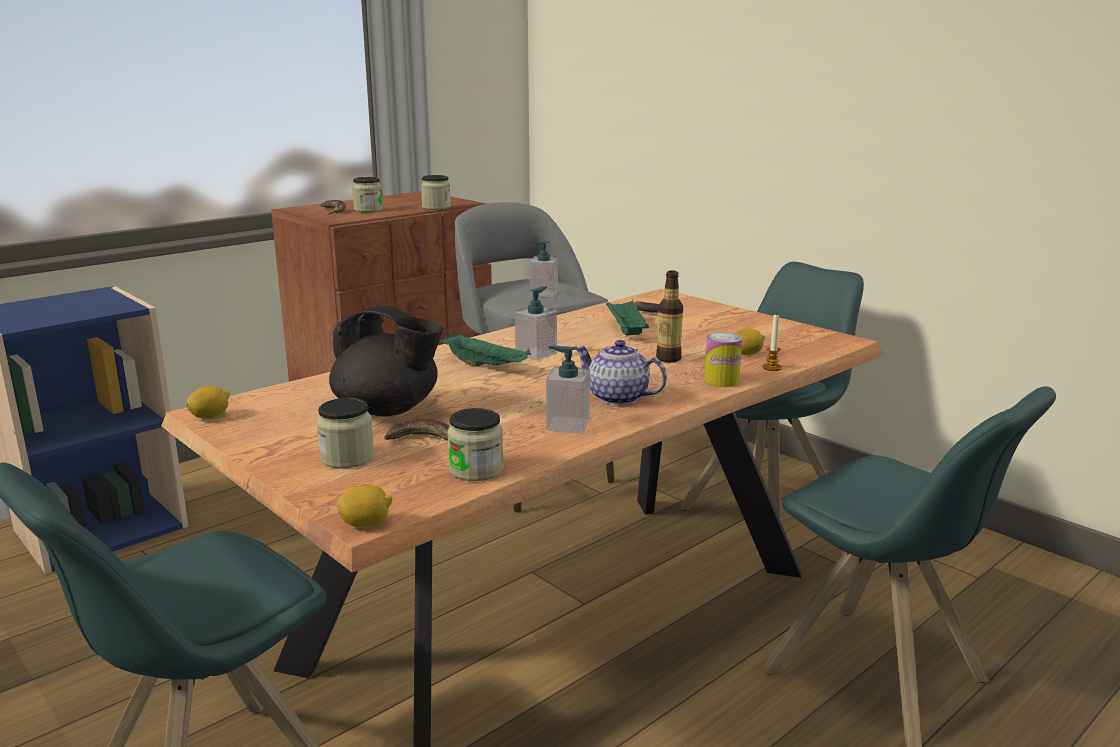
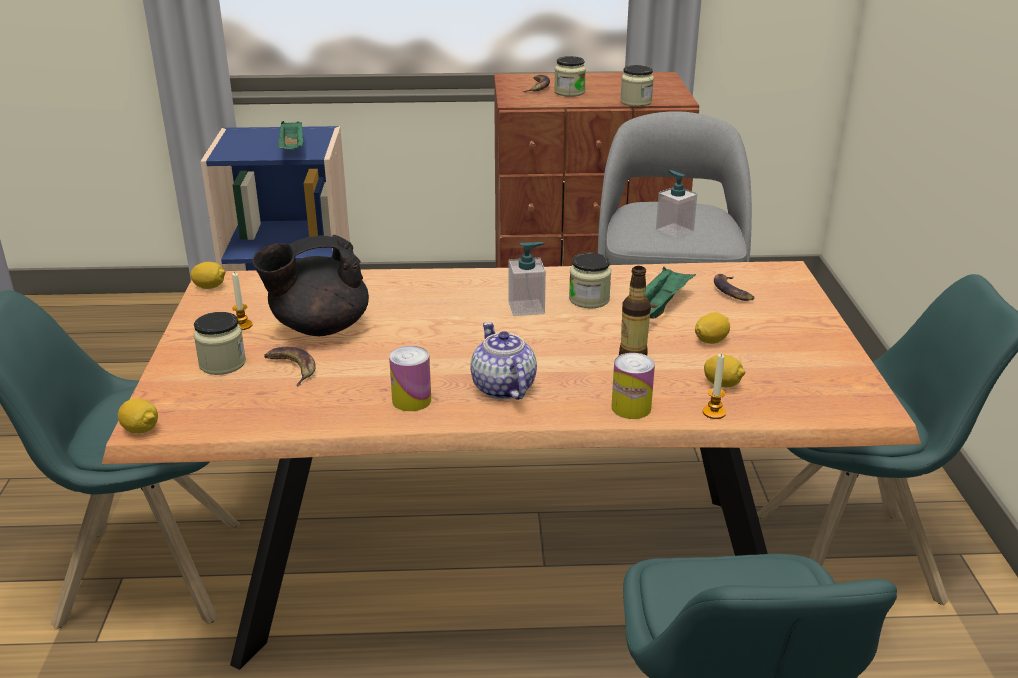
camera: 40 degrees right, 10 degrees up
black teapot [329,306,443,417] -> black teapot turned 90 degrees clockwise [252,235,369,336]
green tray [439,334,531,367] -> green tray moved to [278,121,304,149]
jar [447,408,504,481] -> jar moved to [569,253,611,309]
soap dispenser [546,346,590,434] -> can [389,346,431,411]
none -> candle [232,273,253,330]
none -> lemon [695,312,730,344]

